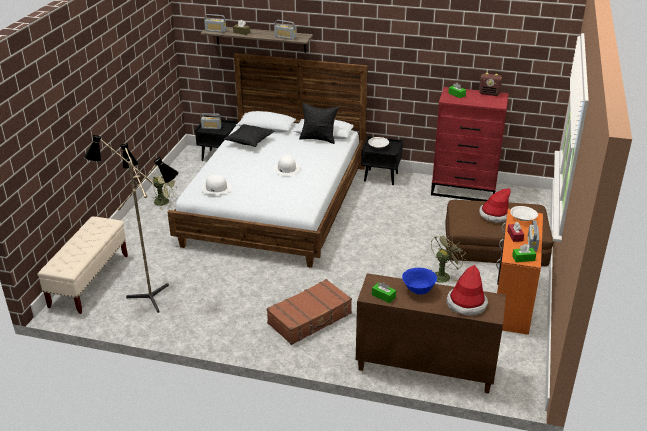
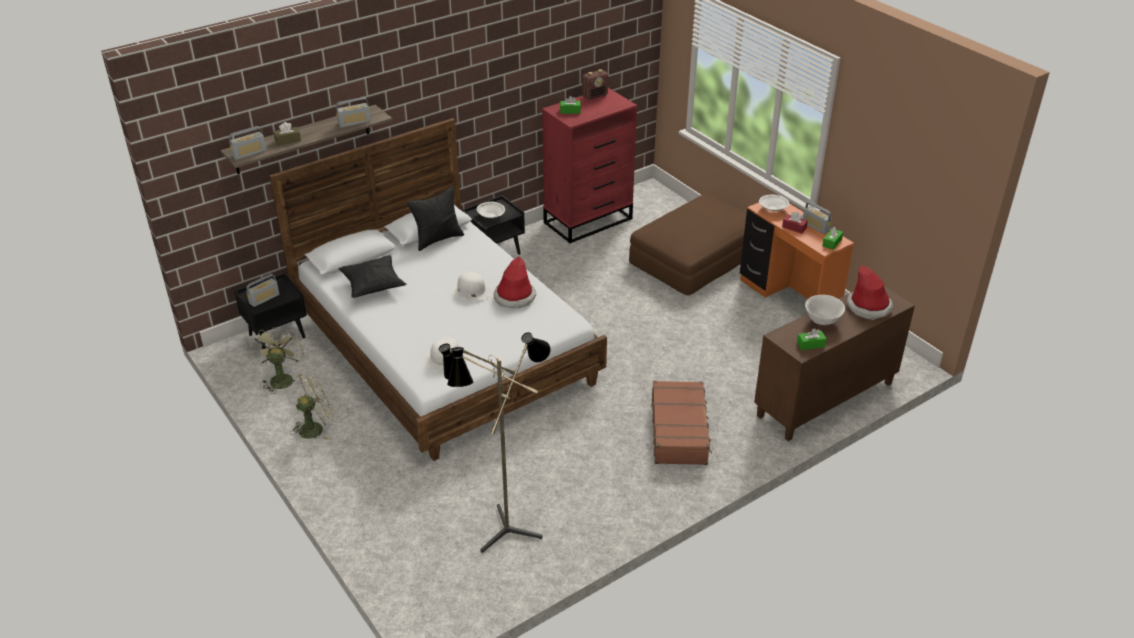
camera: 50 degrees left, 5 degrees up
beige bench [37,217,128,314] -> none
blue bowl [402,268,437,294] -> white bowl [805,295,845,325]
green fan [431,233,466,283] -> green fan moved to [250,327,303,394]
hat [479,188,511,223] -> hat moved to [494,256,536,308]

